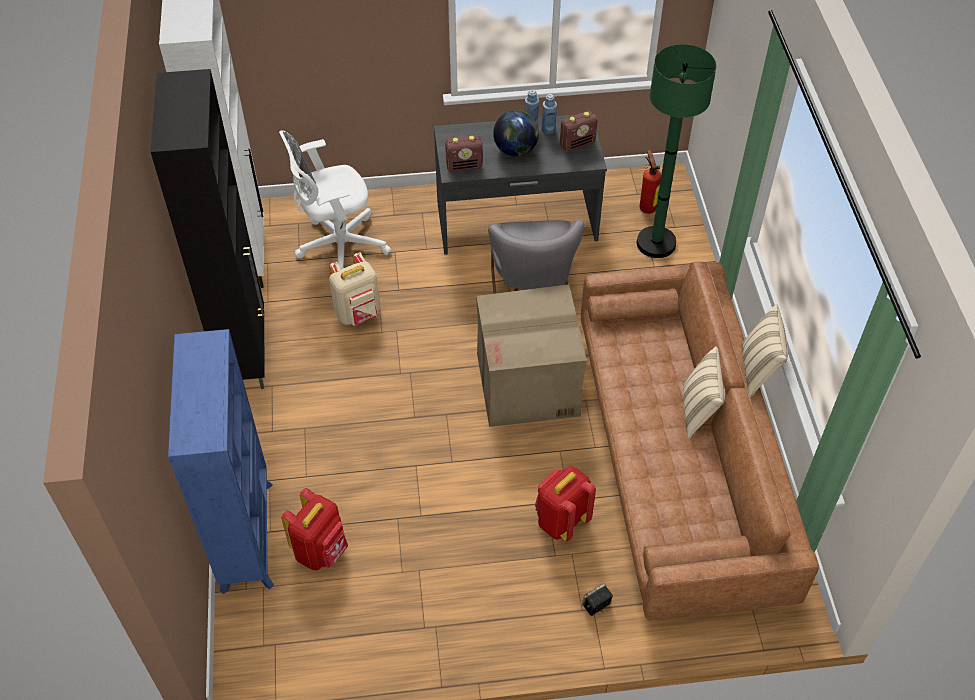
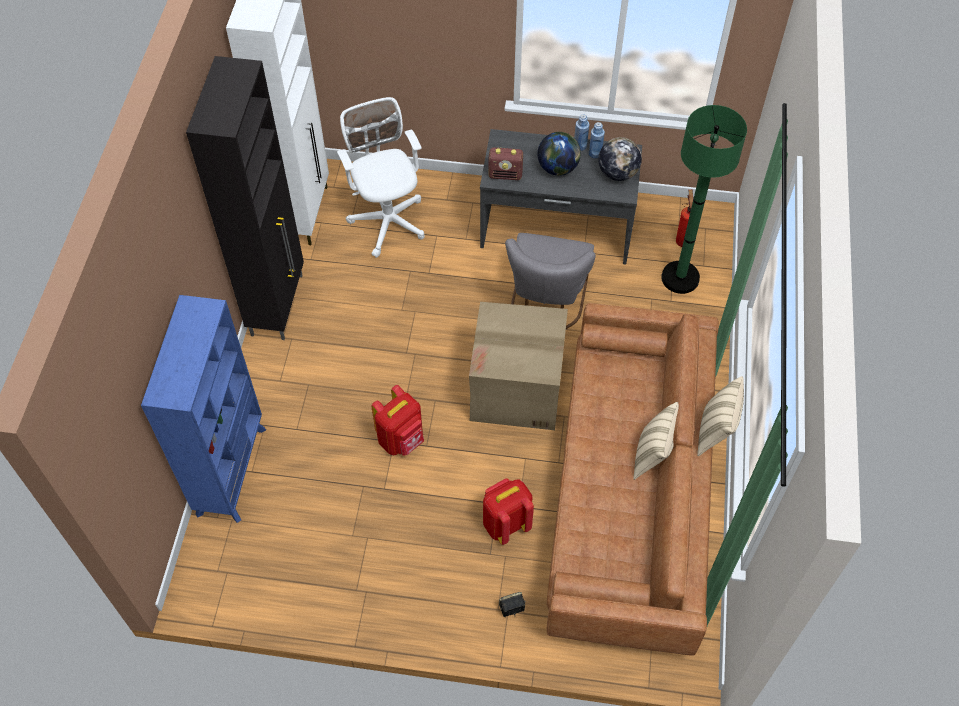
camera: 15 degrees right, 5 degrees up
white office chair [279,130,391,269] -> white office chair turned 75 degrees clockwise [337,97,425,258]
red backpack [281,488,348,570] -> red backpack moved to [371,385,424,456]
beige backpack [329,252,380,326] -> none
radio [560,111,597,152] -> globe [598,137,642,181]

